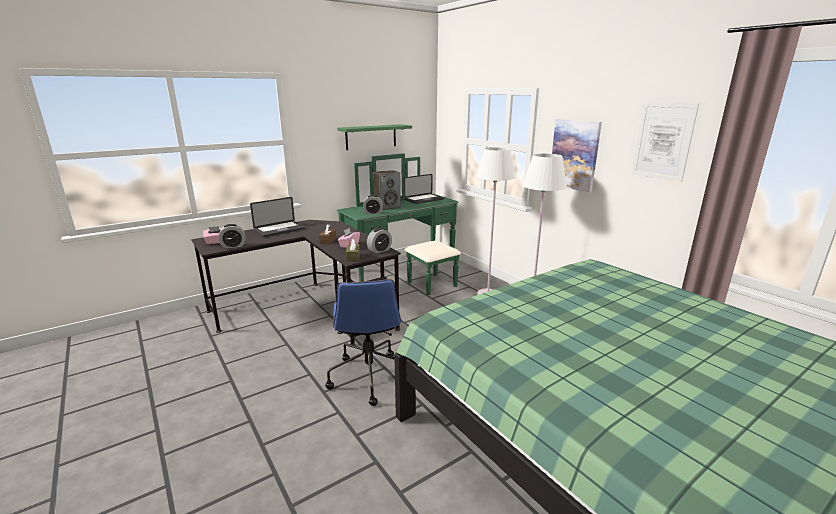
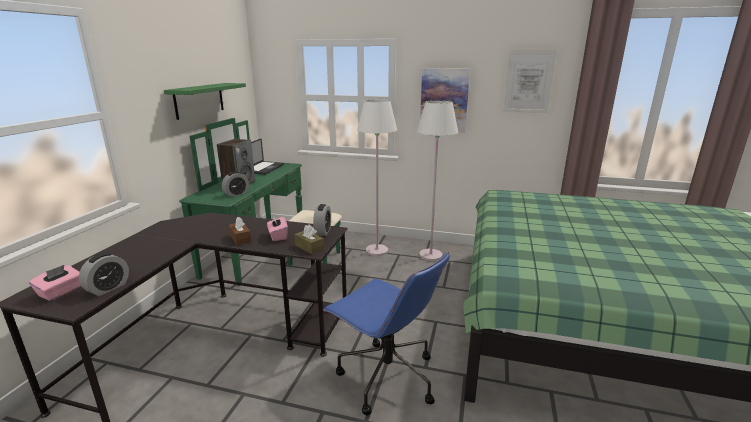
camera: 40 degrees left, 0 degrees up
laptop [250,197,305,237] -> none

